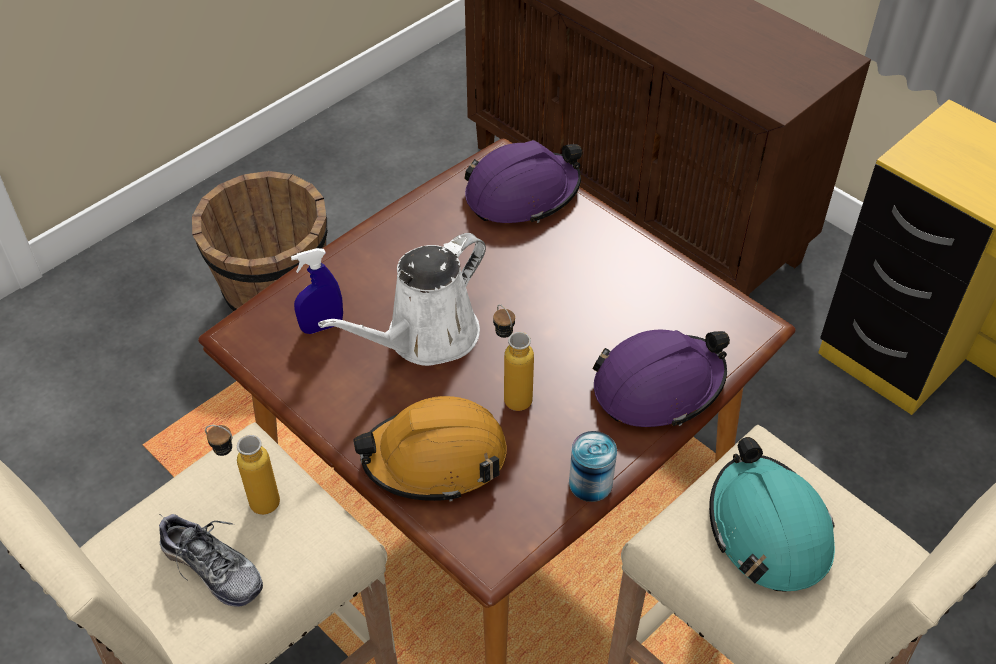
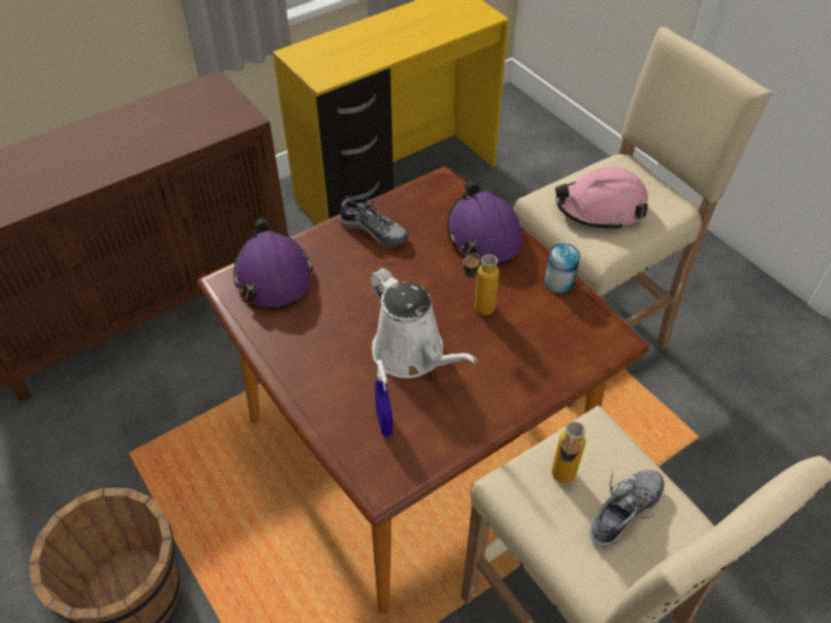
camera: 80 degrees left, 0 degrees up
orange hard hat [354,396,507,502] -> none
turquoise hard hat [709,437,835,592] -> pink hard hat [555,167,648,230]
none -> shoe [340,198,408,247]

